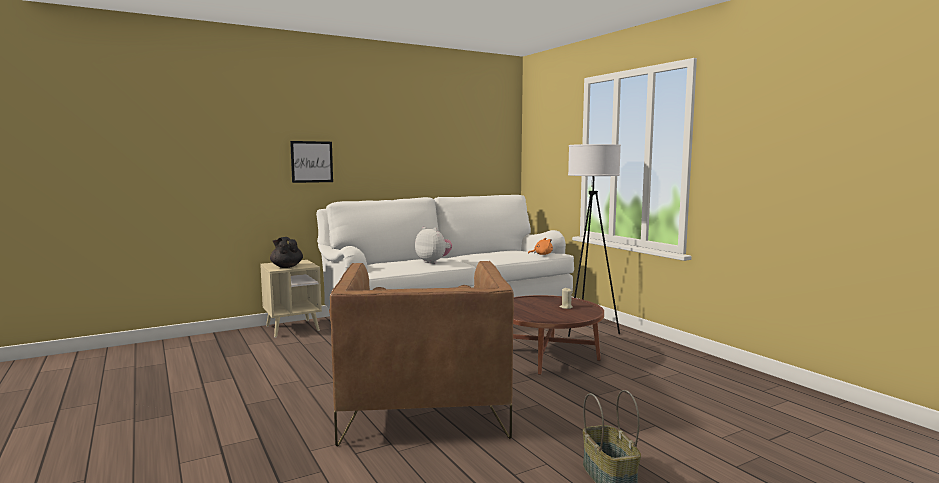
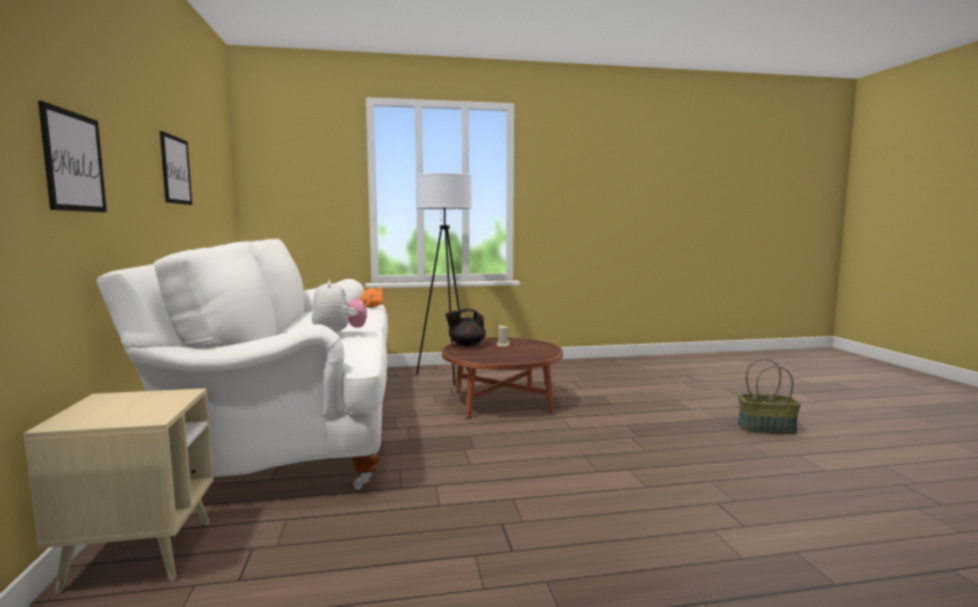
camera: 70 degrees left, 0 degrees up
black teapot [270,237,303,268] -> black teapot moved to [445,309,486,346]
brown armchair [330,261,514,447] -> none
plush toy [415,227,452,264] -> plush toy turned 105 degrees clockwise [312,280,367,333]
none -> picture [160,131,192,205]

